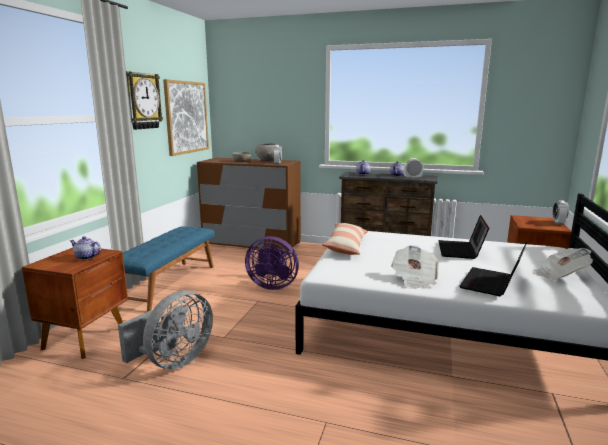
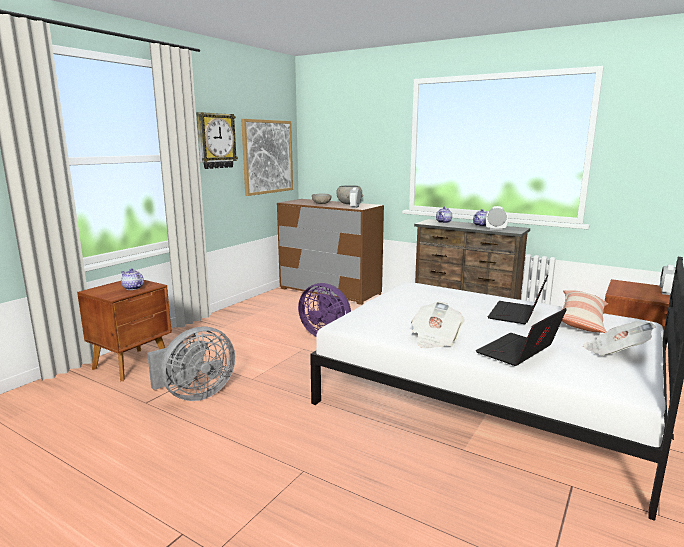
camera: 15 degrees right, 0 degrees up
blue bench [123,226,215,312] -> none
pillow [322,223,368,255] -> pillow moved to [562,290,608,333]

